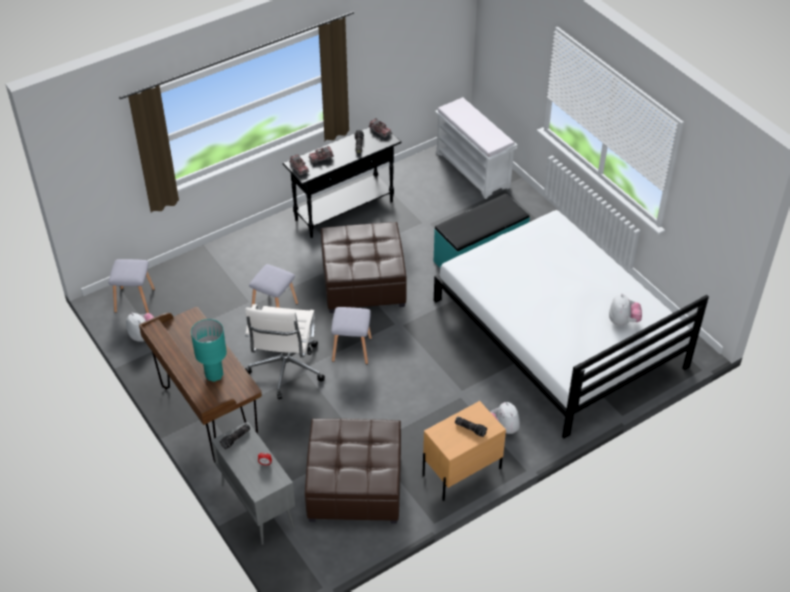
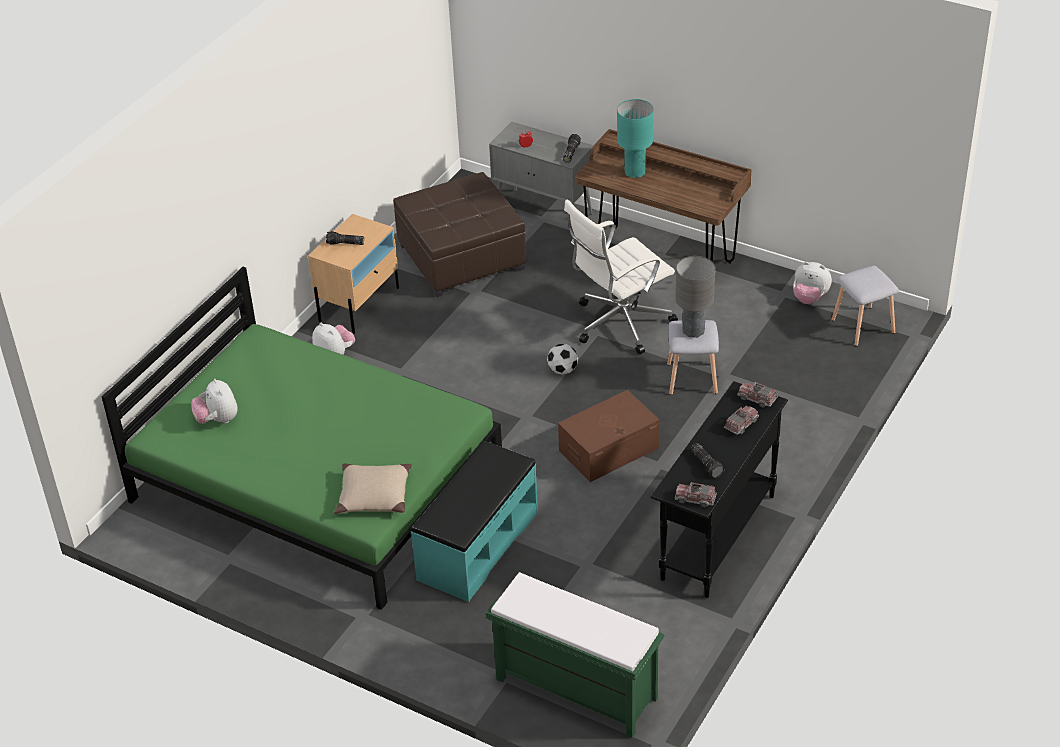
camera: 155 degrees right, 5 degrees down
white office chair [245,304,325,399] -> white office chair turned 105 degrees counterclockwise [564,199,678,354]
brown ottoman [321,222,407,313] -> brown storage box [558,390,660,482]
grey stool [331,307,372,364] -> football [547,344,578,375]
white bed [434,210,709,439] -> green bed [101,267,502,610]
white bench [435,97,517,199] -> green bench [486,572,665,738]
none -> beige pillow [334,463,412,514]
none -> grey table lamp [675,256,715,338]

